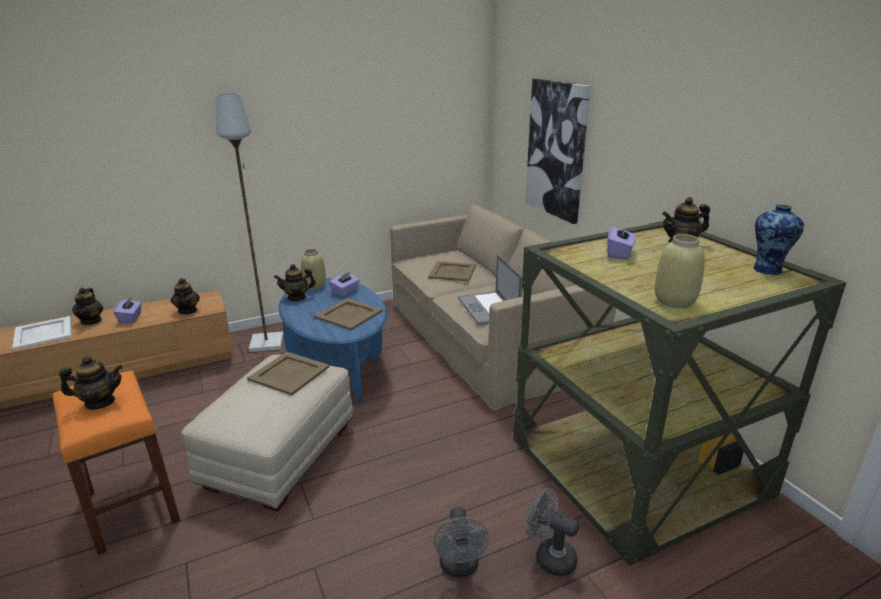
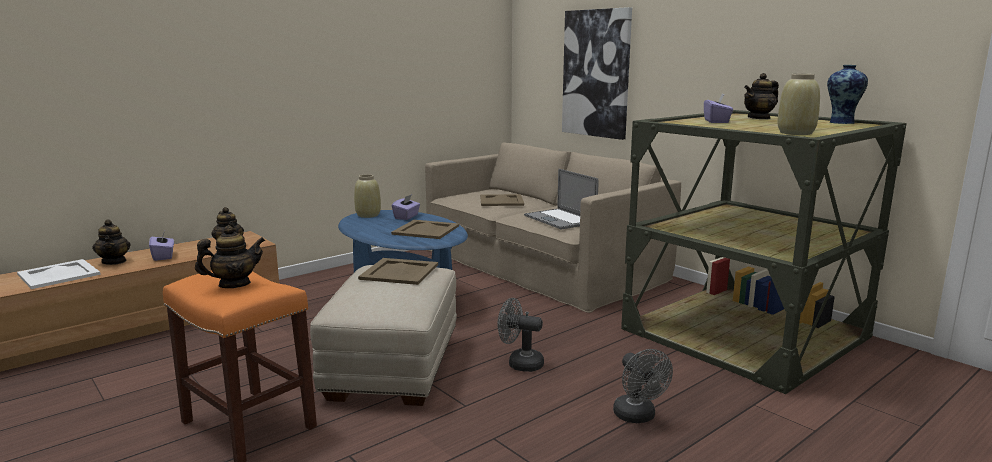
camera: 15 degrees left, 10 degrees down
grey floor lamp [216,93,284,352] -> none
teapot [274,264,316,301] -> none
grey fan [526,488,579,577] -> grey fan moved to [498,298,544,372]

